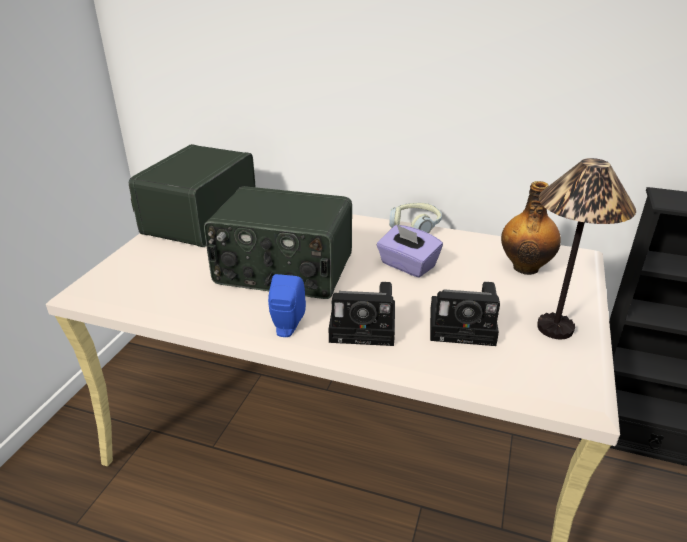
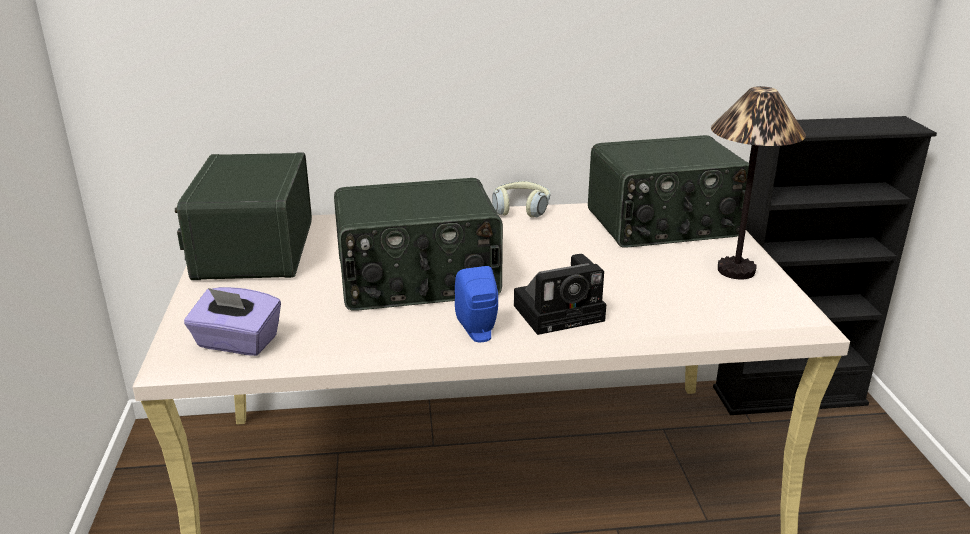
camera: 25 degrees left, 5 degrees down
purple tissue box [377,225,443,278] -> purple tissue box moved to [184,287,281,356]
camera [430,282,500,346] -> none
bottle [501,181,561,275] -> radio [588,135,755,248]

